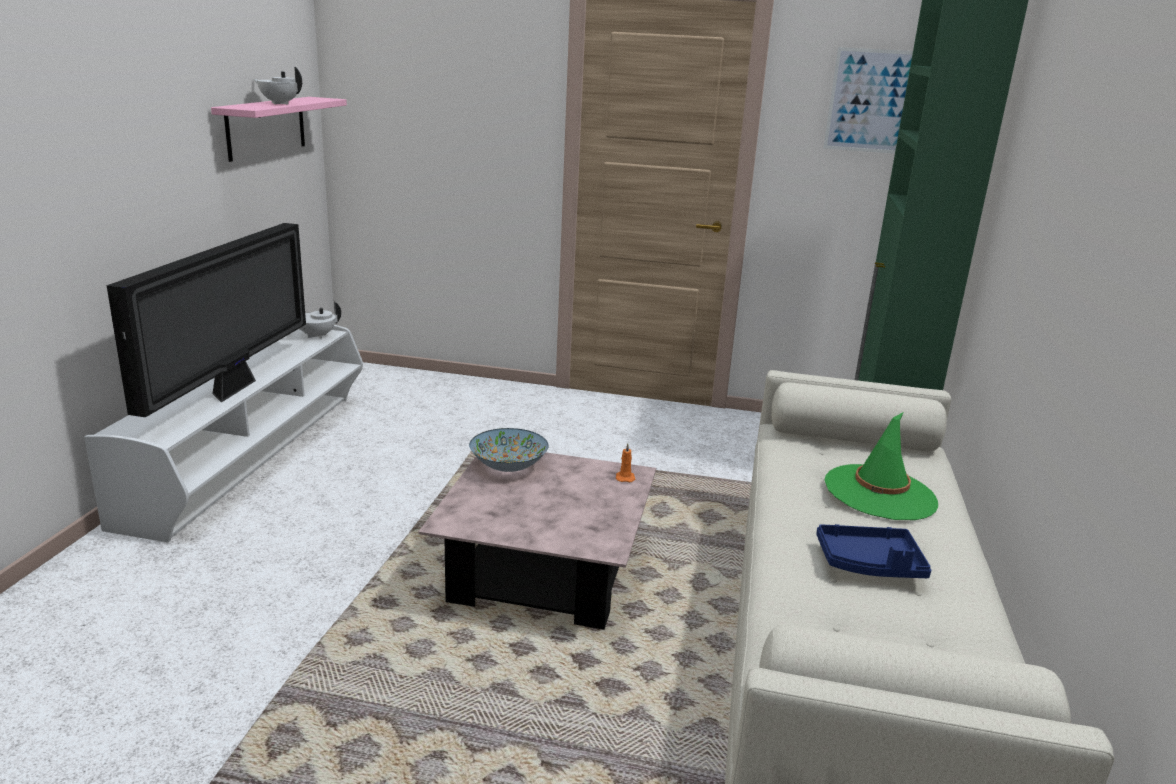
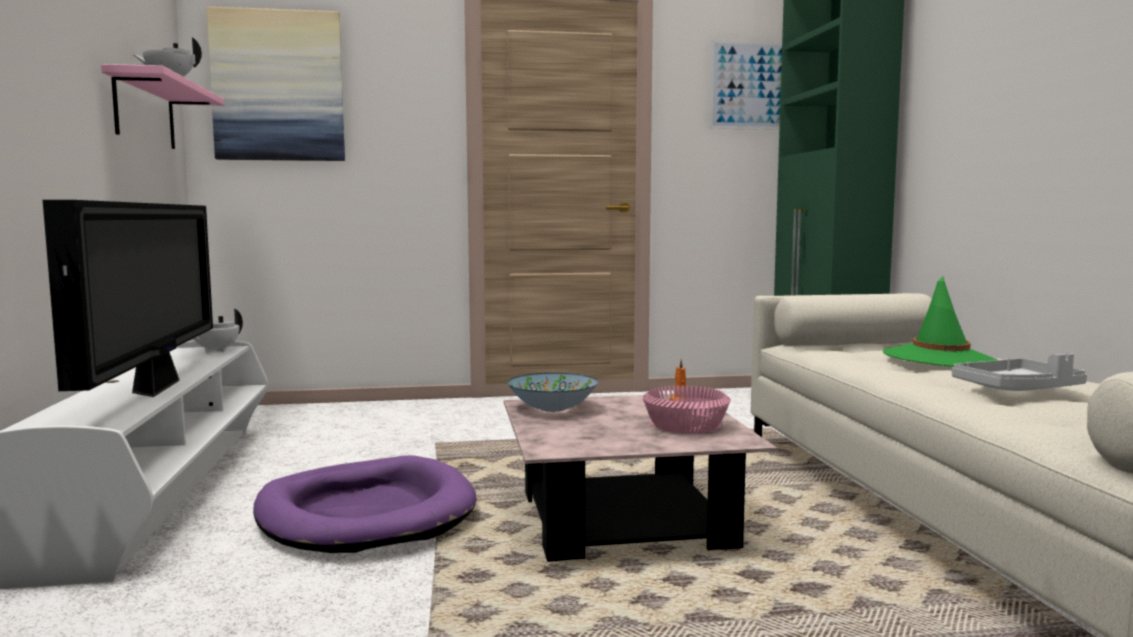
camera: 20 degrees left, 15 degrees down
blue tray [816,524,931,578] -> grey tray [952,353,1087,391]
none -> picture [206,6,345,161]
none -> purple dog bed [253,456,477,553]
none -> pink bowl [642,385,731,434]

